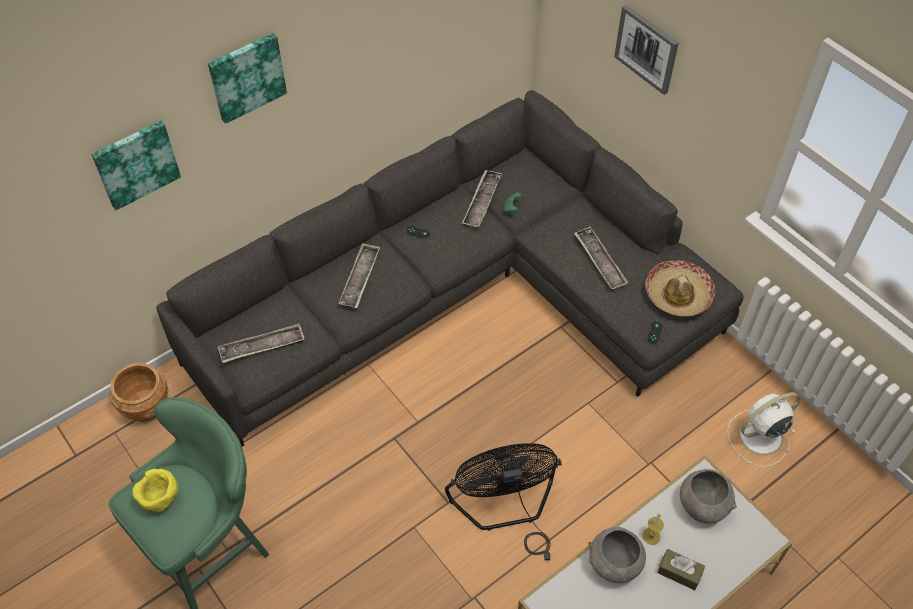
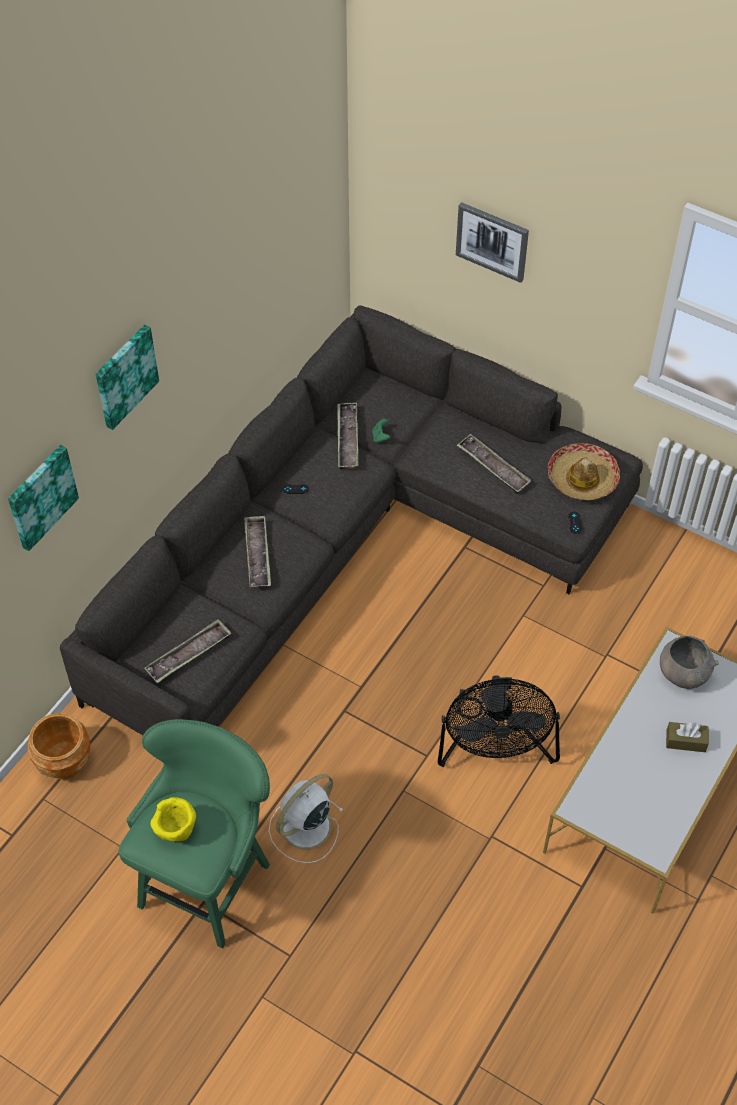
camera: 20 degrees left, 0 degrees up
black fan [445,443,562,562] -> black fan turned 150 degrees counterclockwise [438,675,560,767]
grey bowl [588,527,646,583] -> none
candle [642,511,664,545] -> none
white fan [727,392,800,467] -> white fan moved to [269,774,344,863]

